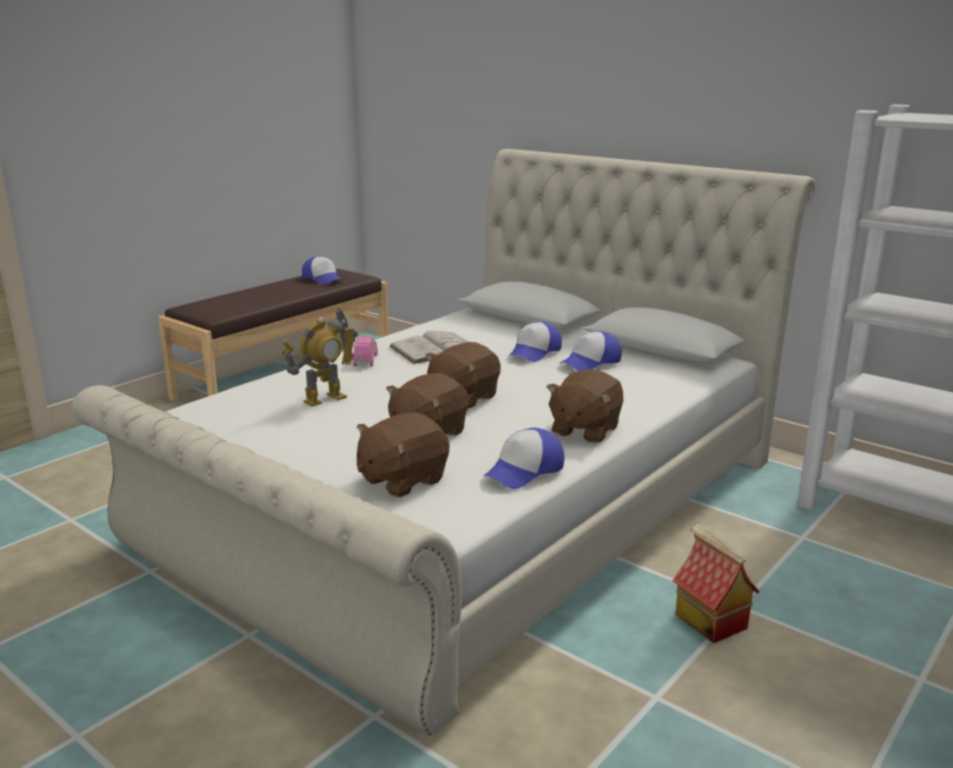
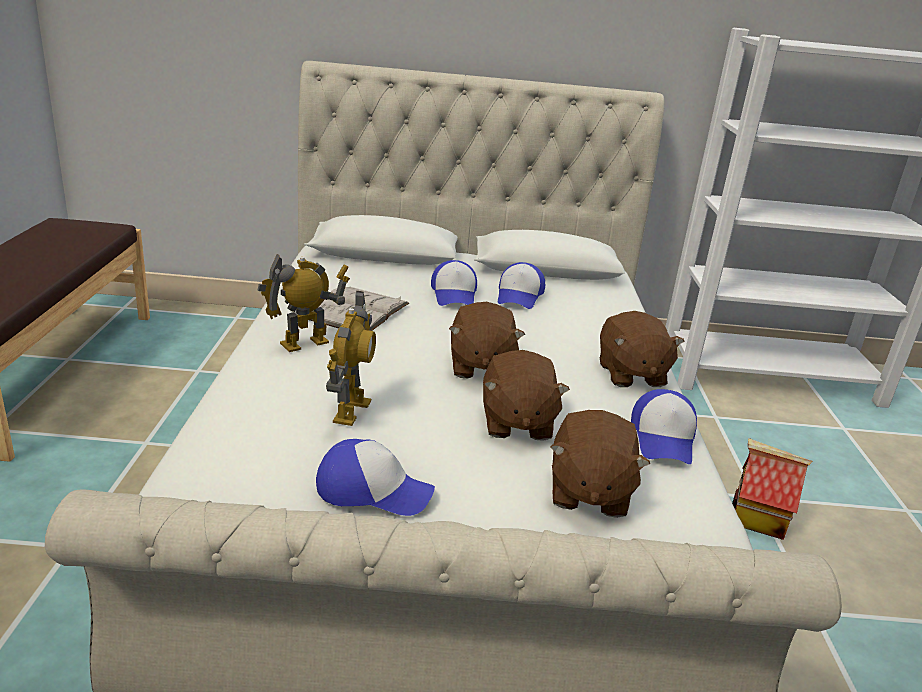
camera: 40 degrees left, 5 degrees up
cap [302,256,344,285] -> cap moved to [316,439,435,516]
pink toy car [353,337,378,366] -> toy robot [258,254,350,352]

